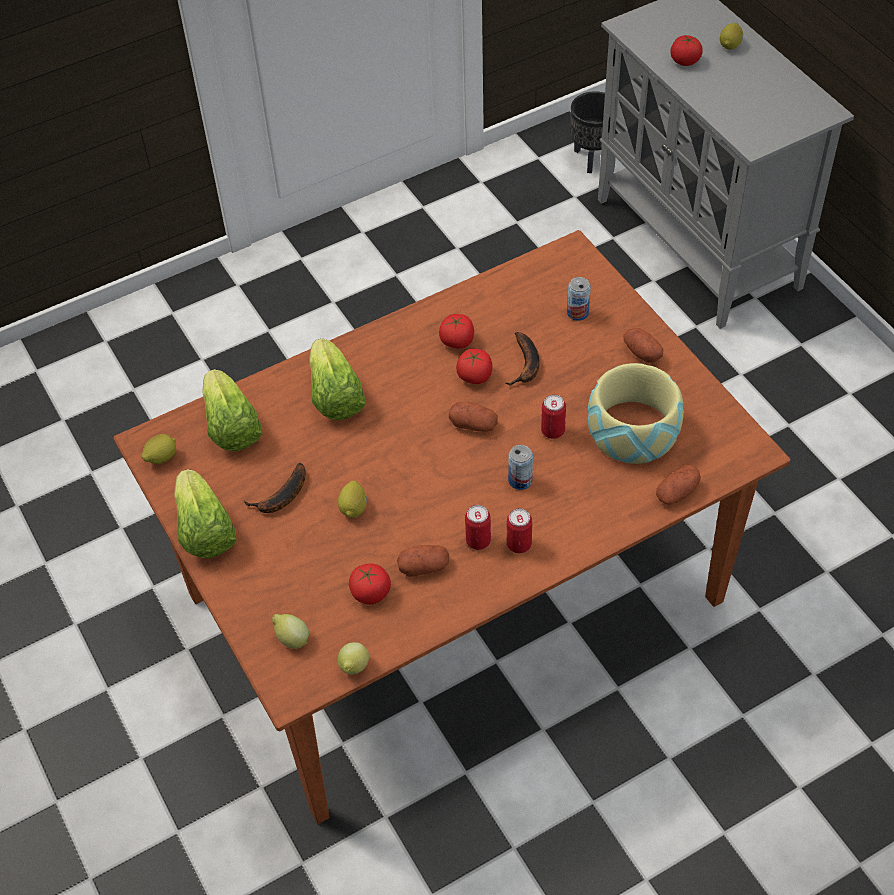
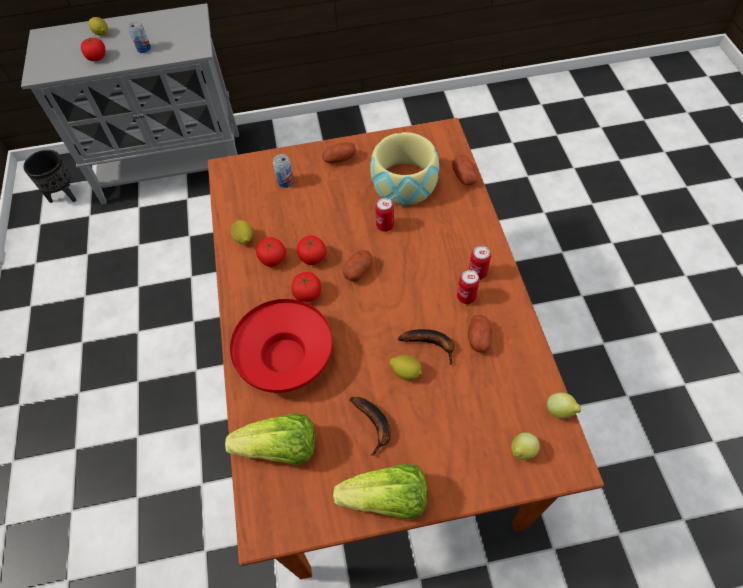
camera: 70 degrees left, 5 degrees up
lemon [141,434,176,464] -> lemon moved to [231,220,253,244]
lettuce [309,338,365,420] -> red bowl [230,299,332,393]
tomato [349,564,391,605] -> tomato moved to [292,272,321,302]
banana [506,332,540,385] -> banana moved to [398,329,454,365]
can [508,445,533,490] -> can moved to [128,21,151,53]

